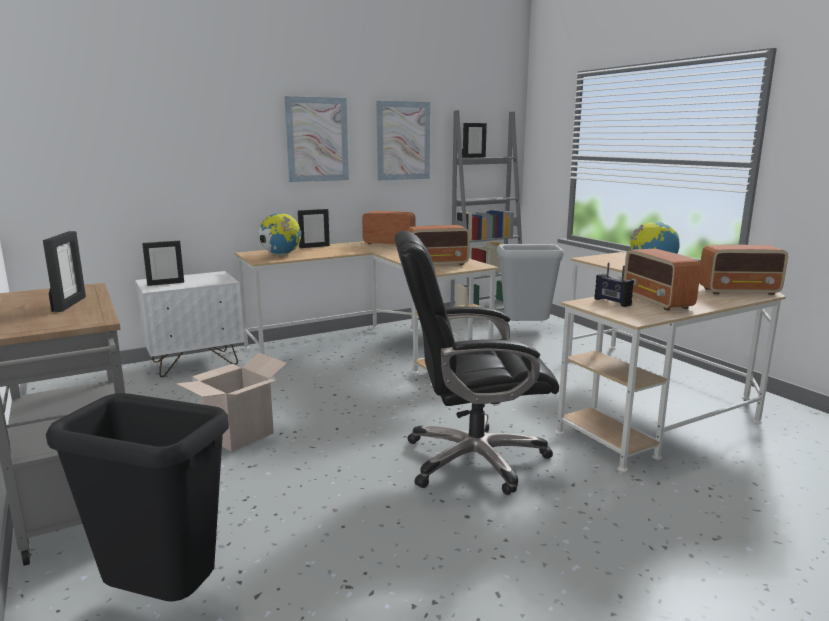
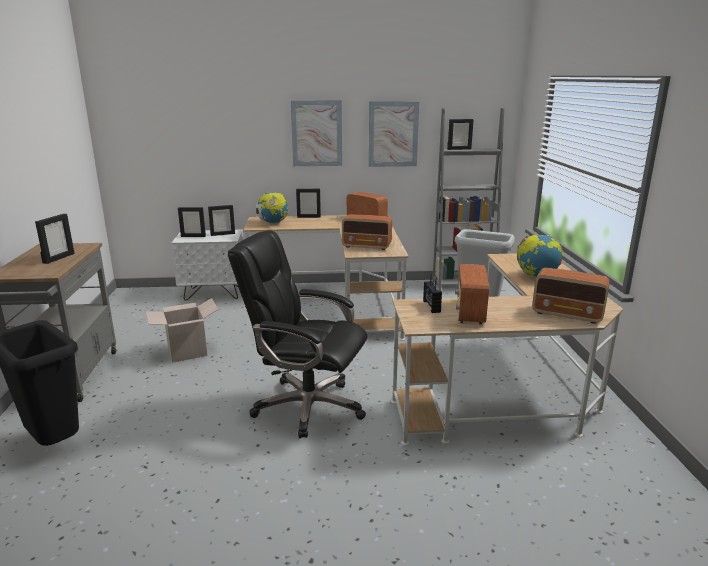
camera: 25 degrees right, 5 degrees up
none -> picture frame [208,205,235,236]

